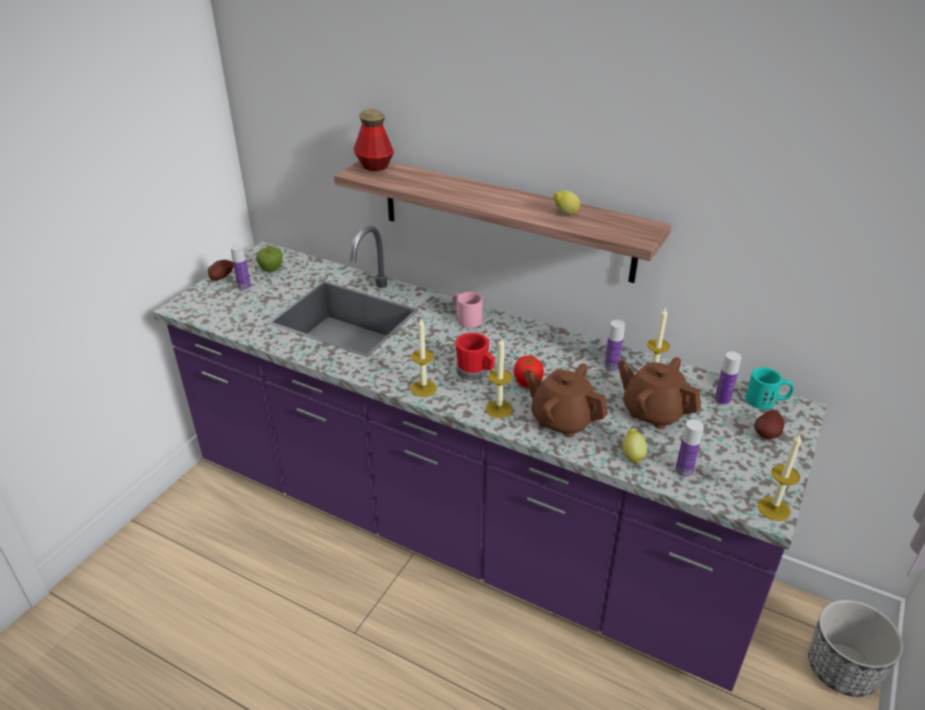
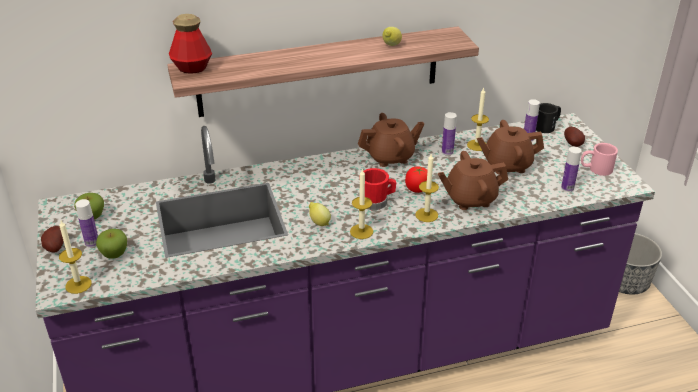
camera: 45 degrees left, 0 degrees up
pink mug [452,292,483,328] -> pink mug moved to [581,143,618,176]
lemon [622,428,648,464] -> lemon moved to [309,202,331,226]
turquoise mug [745,367,794,409] -> black mug [536,103,561,133]
candle [758,434,801,521] -> candle moved to [59,220,92,294]
none -> apple [96,229,127,259]
none -> brown teapot [358,113,424,167]

